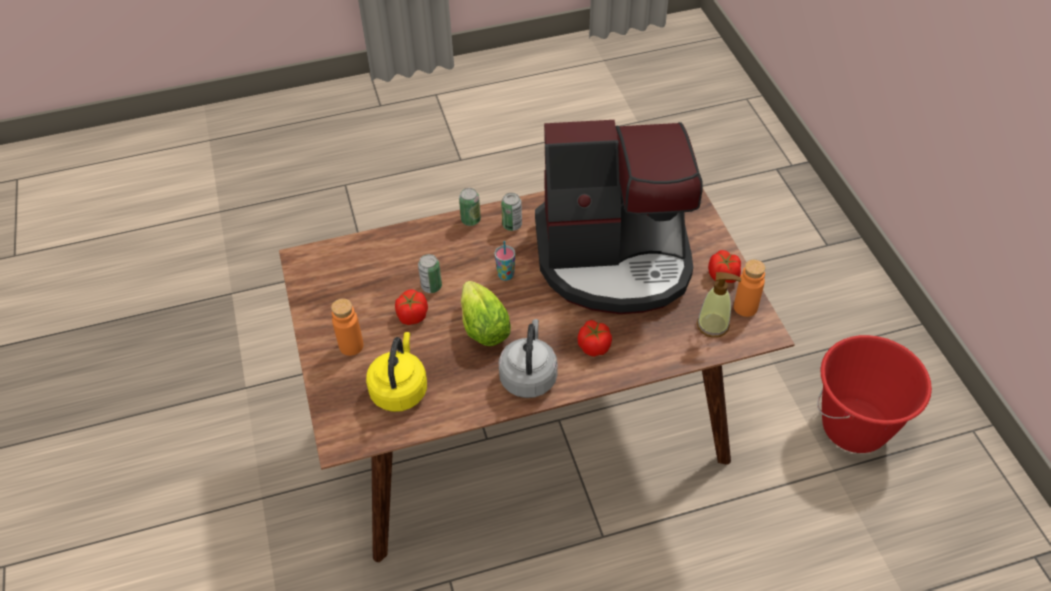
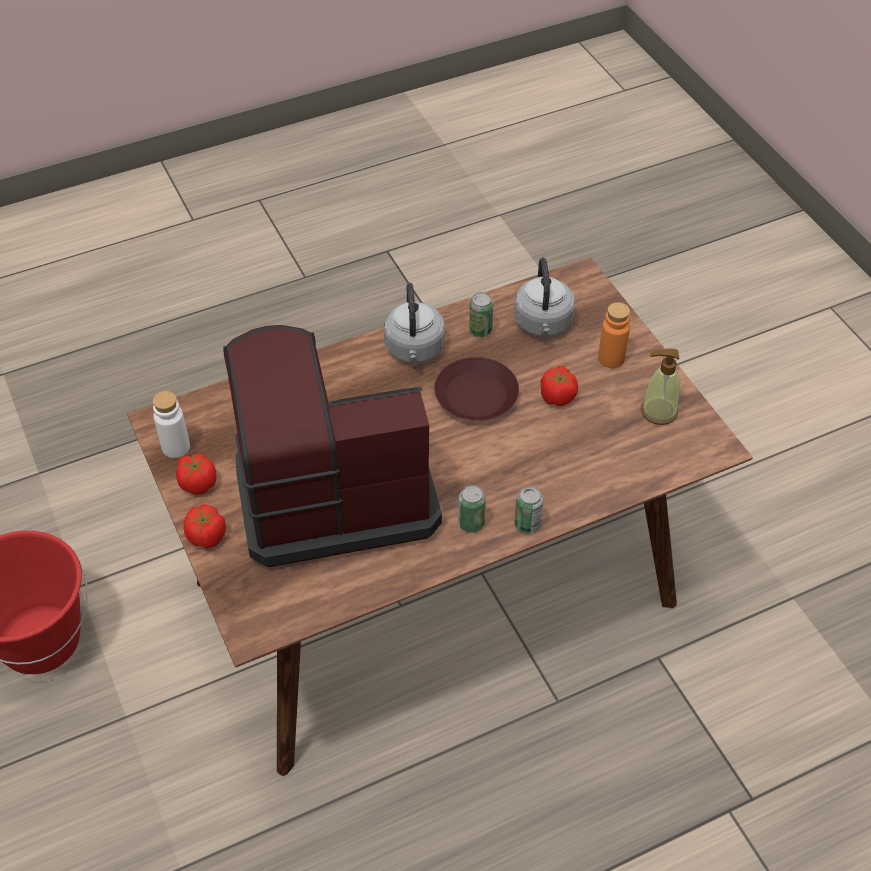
camera: 170 degrees right, 0 degrees up
yellow kettle [366,332,427,412] -> grey kettle [514,257,575,337]
can [418,254,442,293] -> can moved to [469,292,493,337]
lettuce [461,281,511,346] -> brown plate [434,357,519,421]
cup [495,241,515,281] -> none
tomato [578,320,612,357] -> tomato moved to [183,504,226,548]
soap dispenser [697,272,741,338] -> soap dispenser moved to [641,349,680,425]
orange bottle [734,259,766,317] -> white bottle [153,391,190,458]

